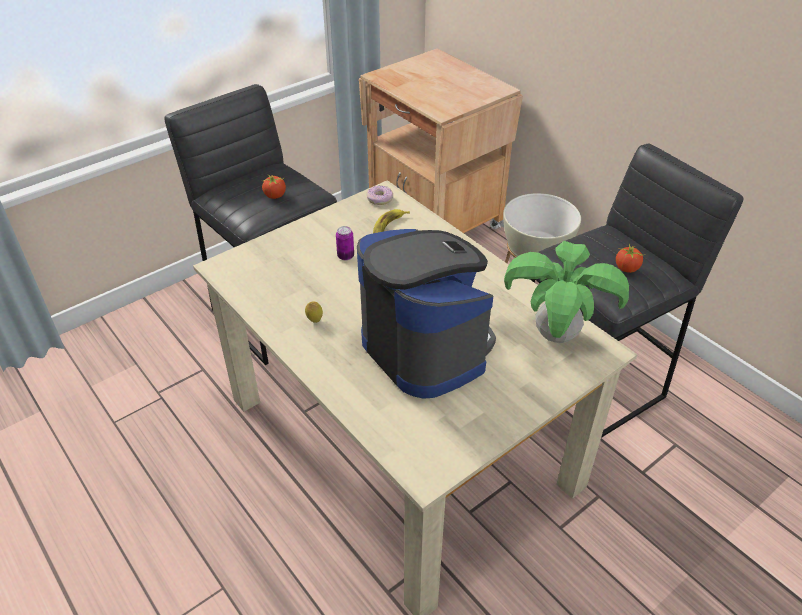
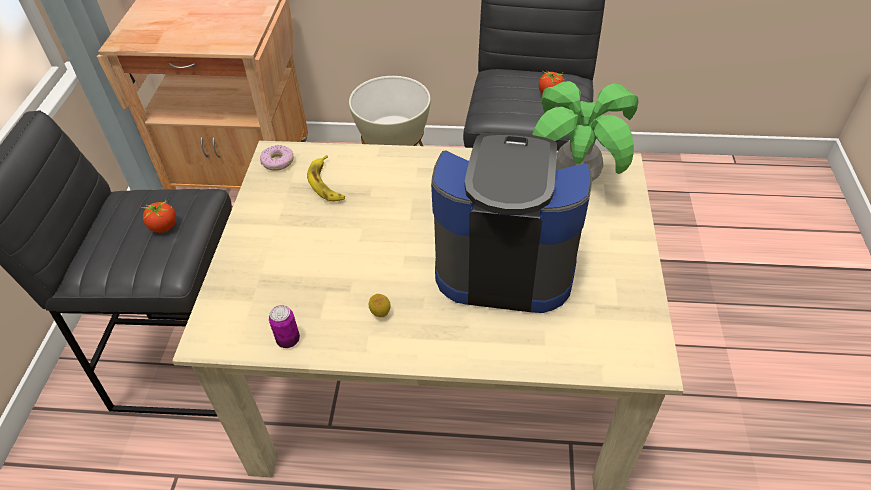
camera: 45 degrees left, 5 degrees up
can [336,226,354,260] -> can moved to [269,305,300,348]

